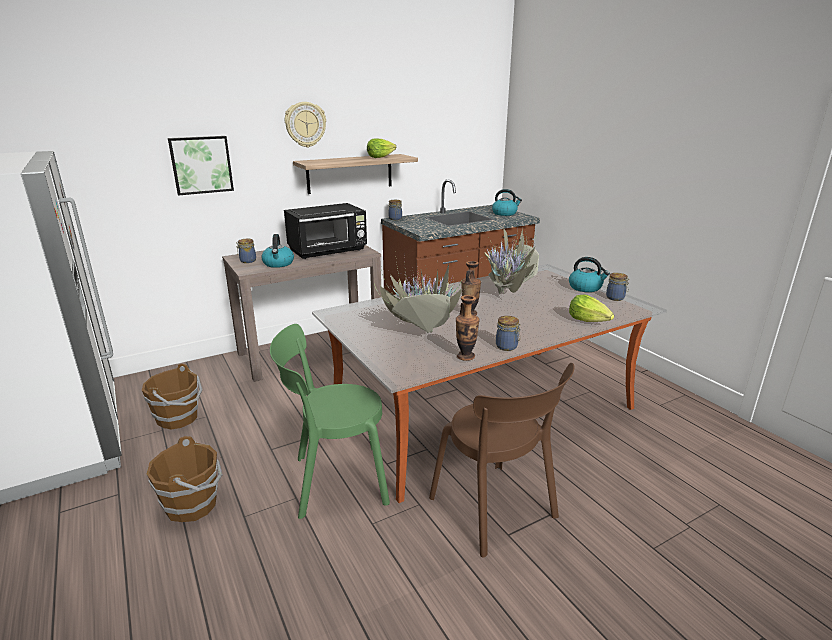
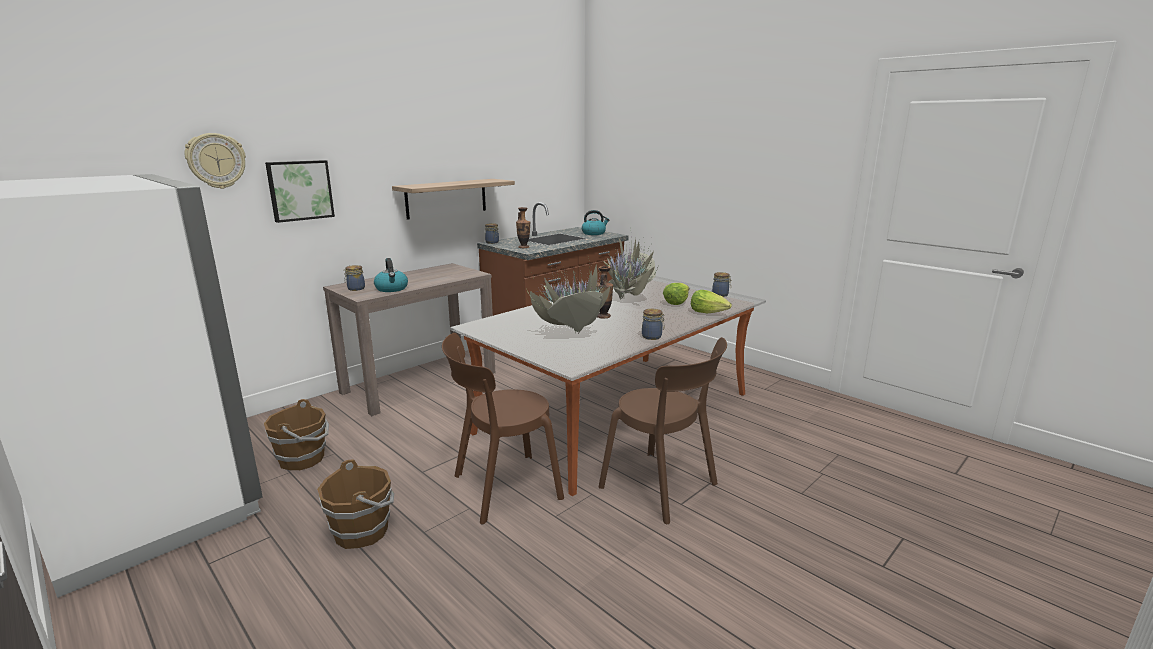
camera: 15 degrees left, 5 degrees down
green chair [270,324,390,519] -> brown chair [442,333,564,524]
black microwave [284,203,367,259] -> none
wall clock [285,102,326,147] -> wall clock moved to [185,133,246,189]
lettuce [367,138,396,158] -> lettuce moved to [663,283,689,305]
vase [456,295,480,361] -> vase moved to [516,207,530,248]
kettle [569,257,610,292] -> none

